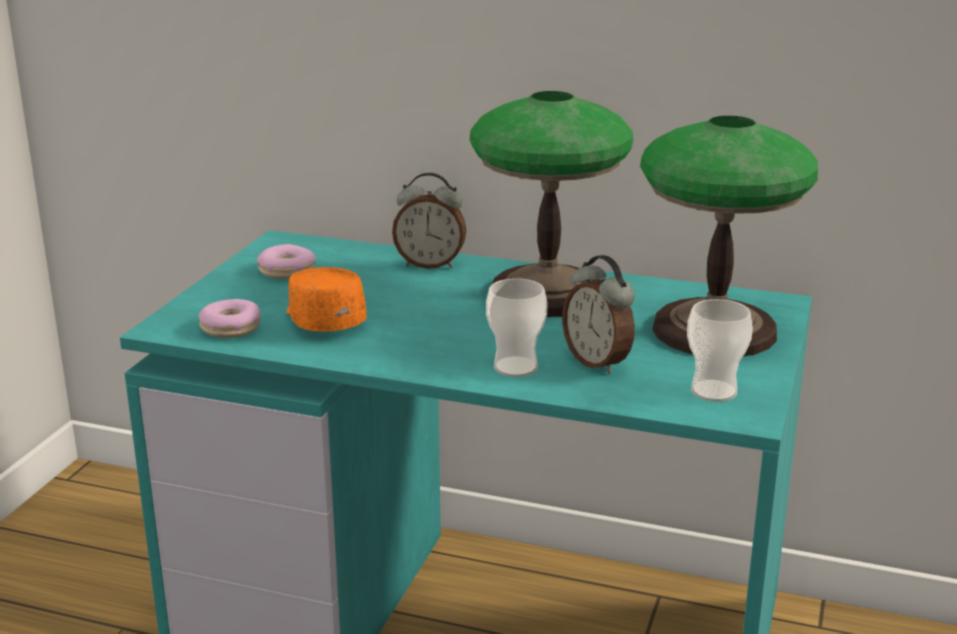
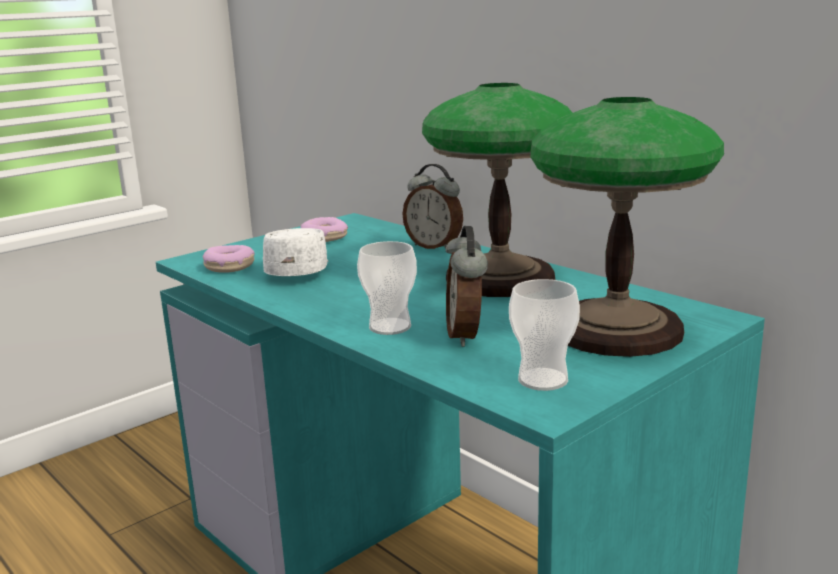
camera: 30 degrees right, 5 degrees down
orange cap [286,267,367,332] -> white cap [263,228,328,276]

